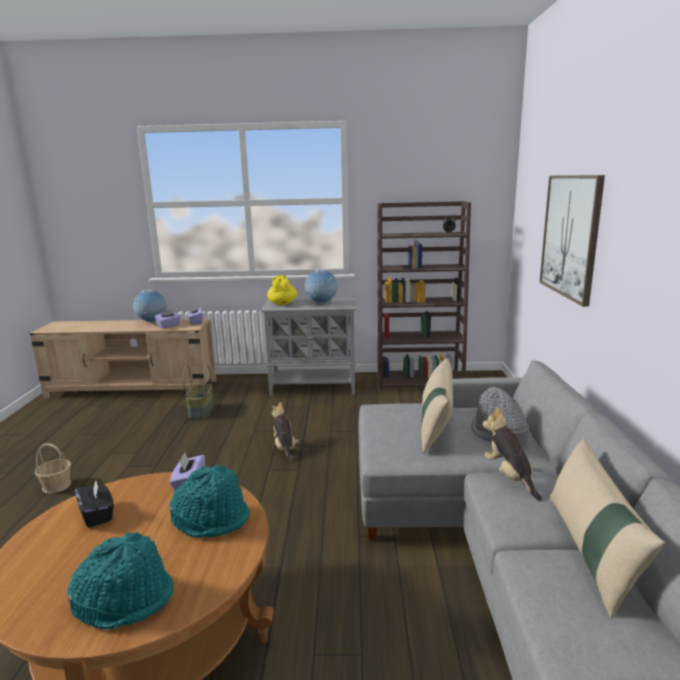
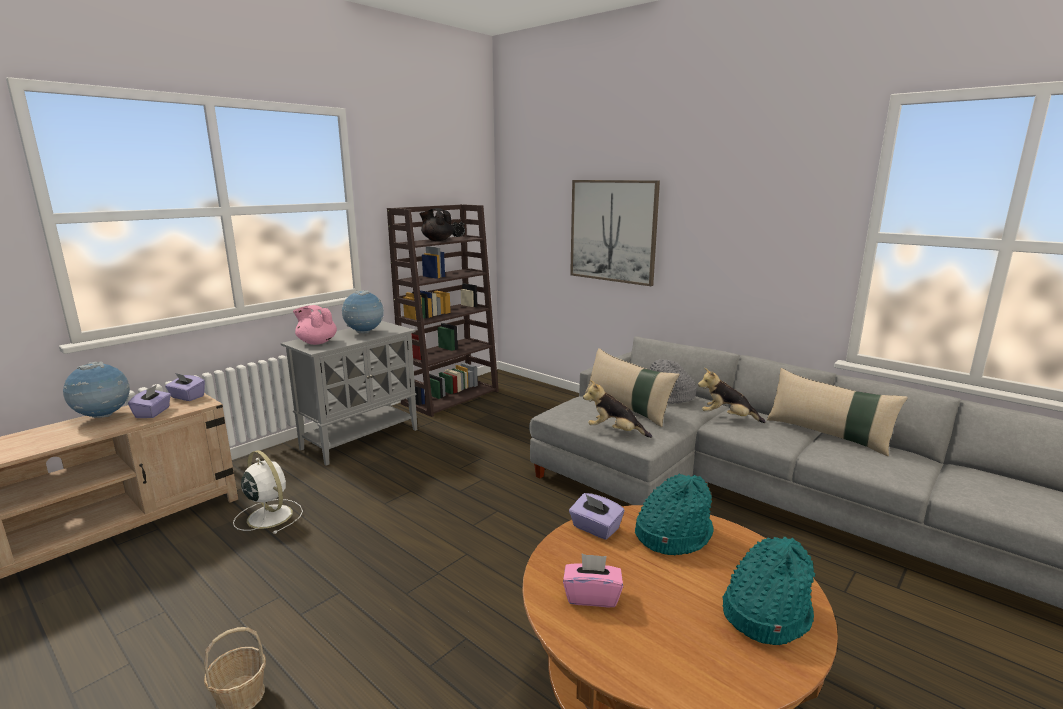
camera: 50 degrees left, 0 degrees up
black tissue box [75,480,114,528] -> pink tissue box [563,554,623,607]
basket [183,365,214,419] -> white fan [233,450,303,534]
yellow teapot [267,275,297,305] -> pink teapot [293,305,337,345]
plush toy [272,402,299,462] -> plush toy moved to [583,380,652,438]
none -> black teapot [419,208,454,241]

